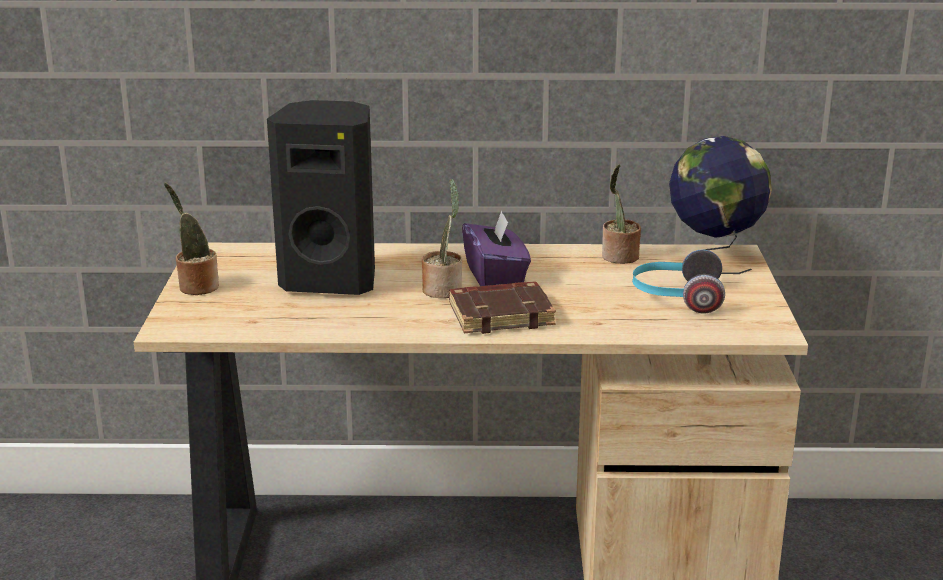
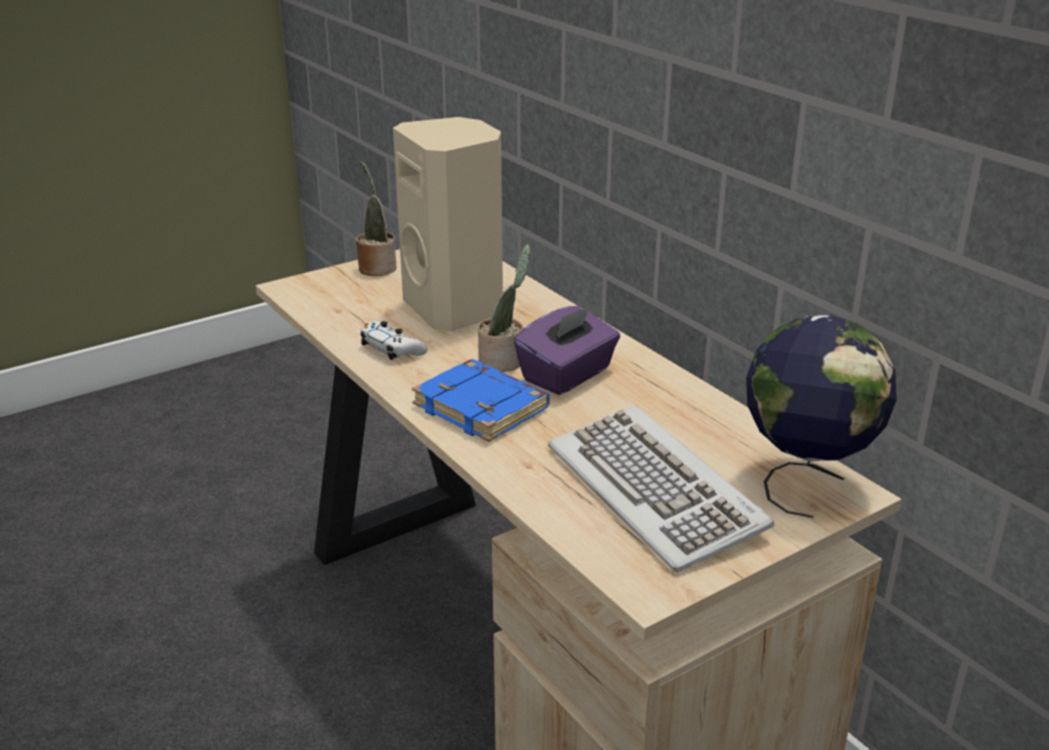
camera: 55 degrees right, 5 degrees up
black speaker [267,100,375,295] -> beige speaker [393,117,503,331]
brown book [449,281,556,334] -> blue book [412,359,550,442]
potted plant [602,164,641,264] -> none
headphones [632,249,725,314] -> keyboard [548,406,774,572]
none -> white game controller [360,321,427,360]

